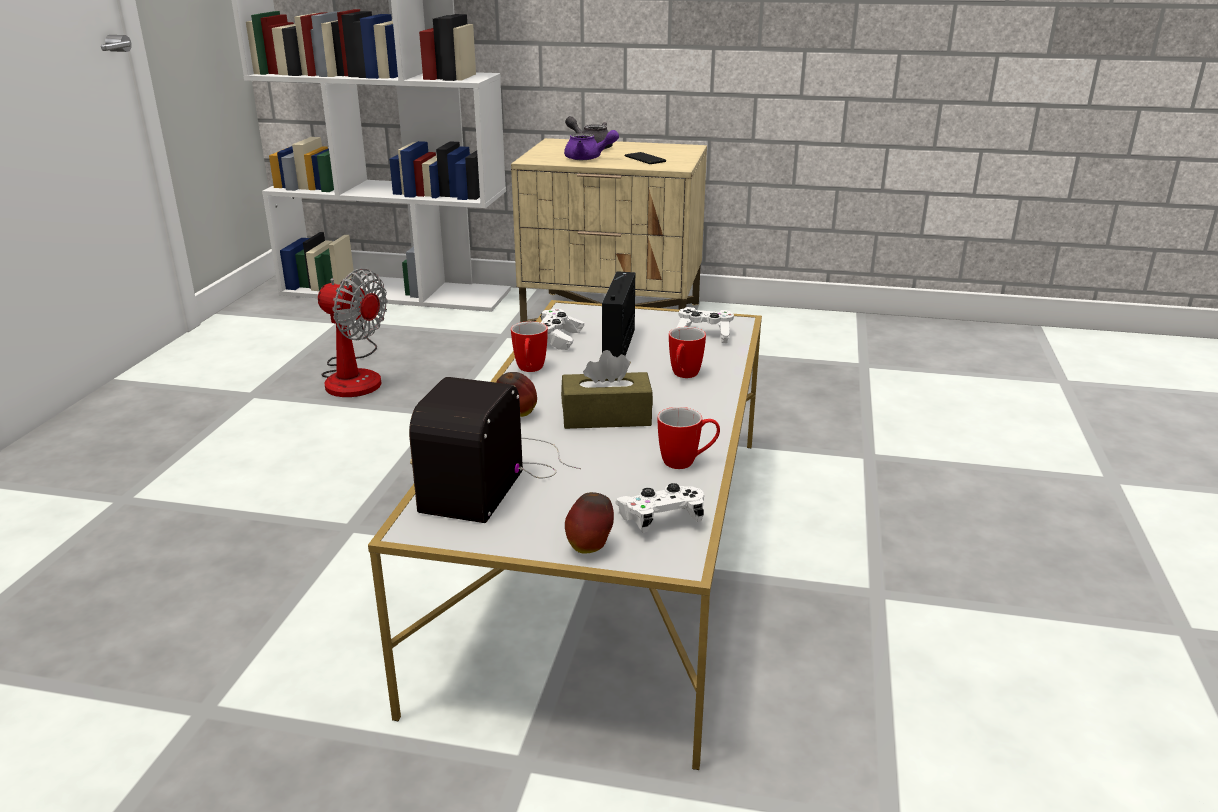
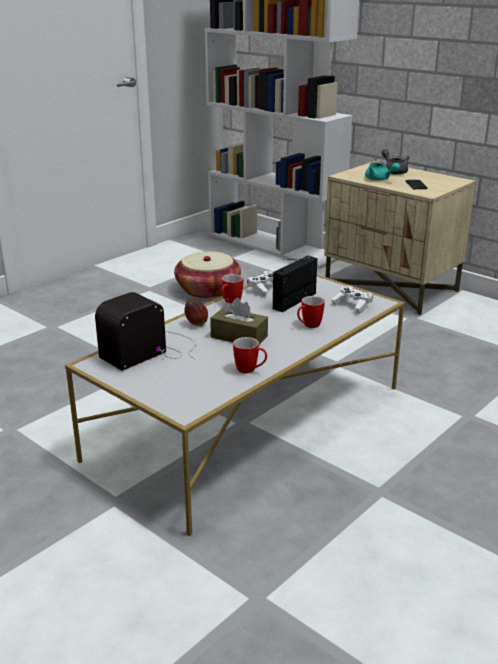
camera: 30 degrees right, 0 degrees up
fan [318,269,388,397] -> basket [174,251,241,299]
purple teapot [564,130,619,160] -> turquoise teapot [365,162,400,181]
apple [565,492,614,554] -> none
white game controller [615,483,704,533] -> none

